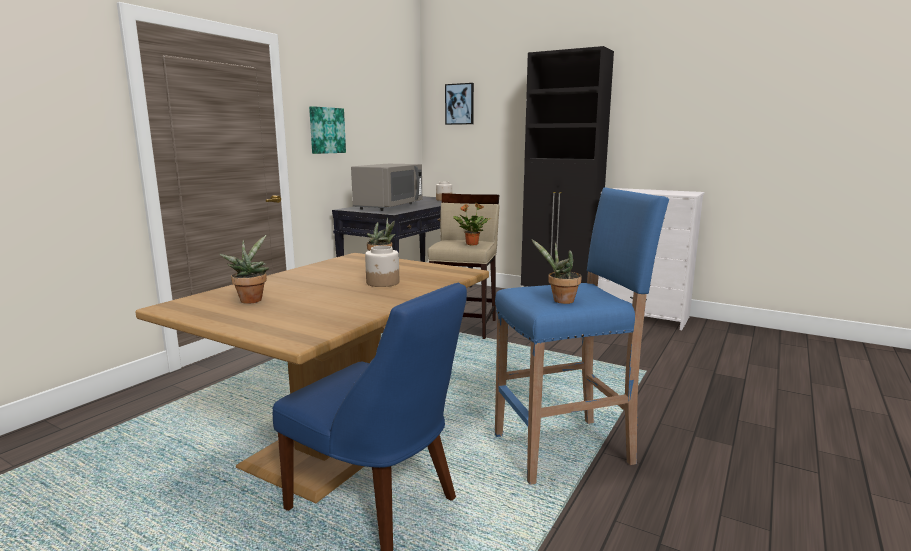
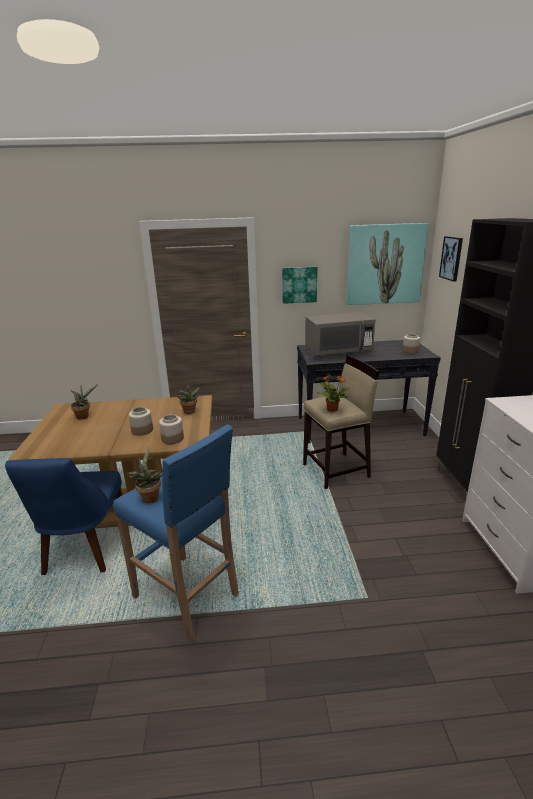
camera: 55 degrees right, 10 degrees up
none -> jar [159,414,184,444]
none -> picture [347,223,429,305]

